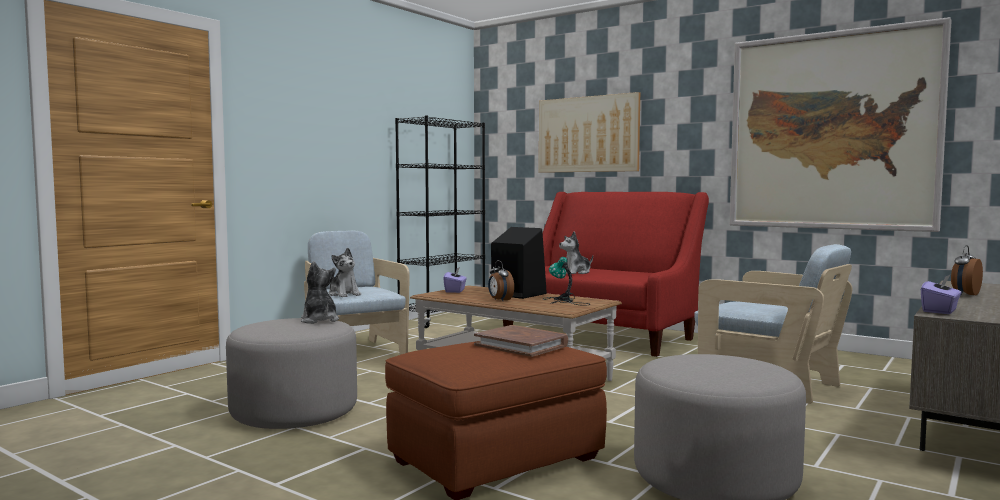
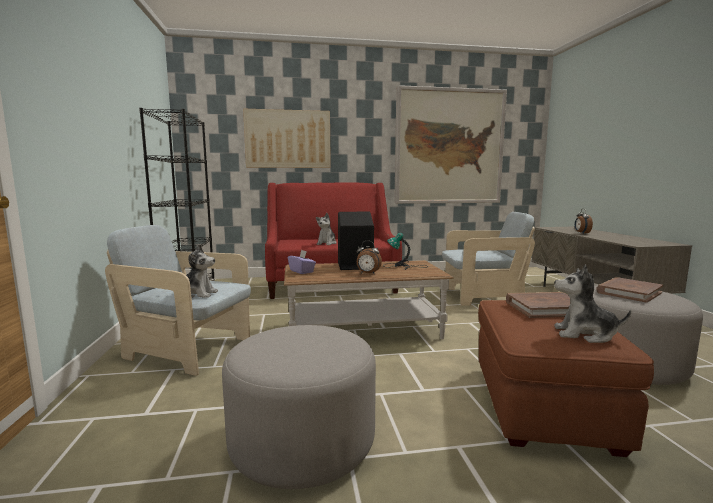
camera: 45 degrees left, 5 degrees up
plush toy [301,261,339,324] -> plush toy moved to [554,264,631,343]
purple tissue box [921,274,961,314] -> none
none -> brown book [596,277,663,303]

